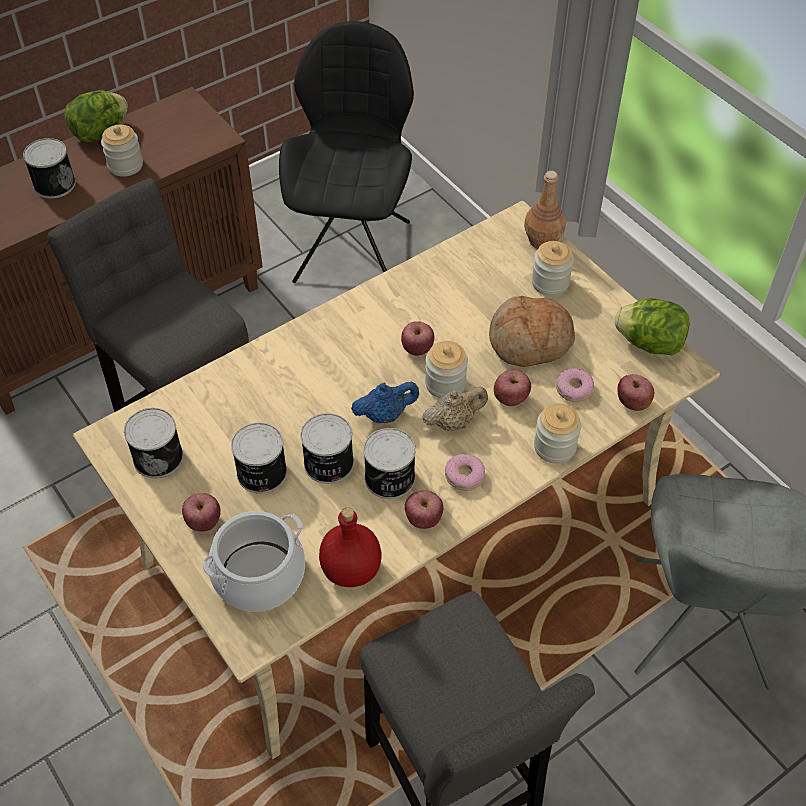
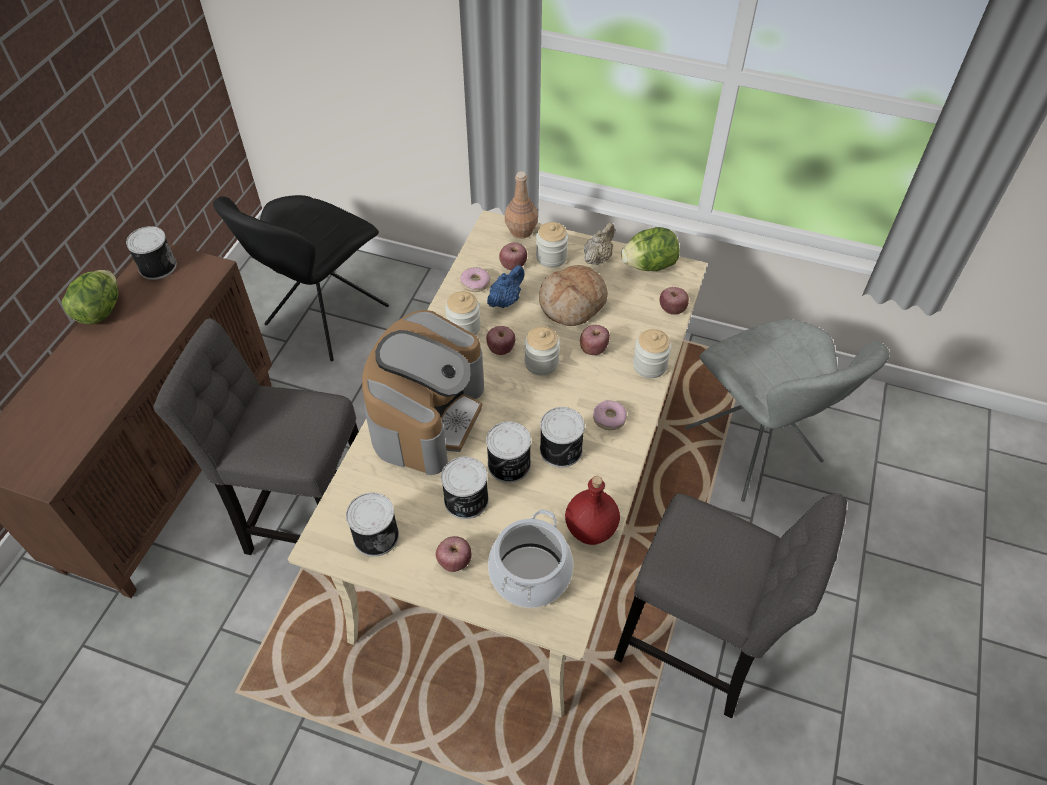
camera: 35 degrees left, 0 degrees up
can [23,138,76,199] -> can moved to [126,226,177,280]
jar [101,125,143,177] -> jar moved to [445,291,481,335]
black chair [279,21,414,283] -> black chair turned 120 degrees counterclockwise [213,195,389,361]
blue teapot [351,382,419,423] -> blue teapot moved to [487,265,525,308]
apple [405,490,443,529] -> apple moved to [499,243,527,270]
beige teapot [422,387,488,431] -> beige teapot moved to [584,222,614,265]
donut [556,368,594,402] -> donut moved to [461,267,490,292]
none -> coffee machine [362,310,484,475]

